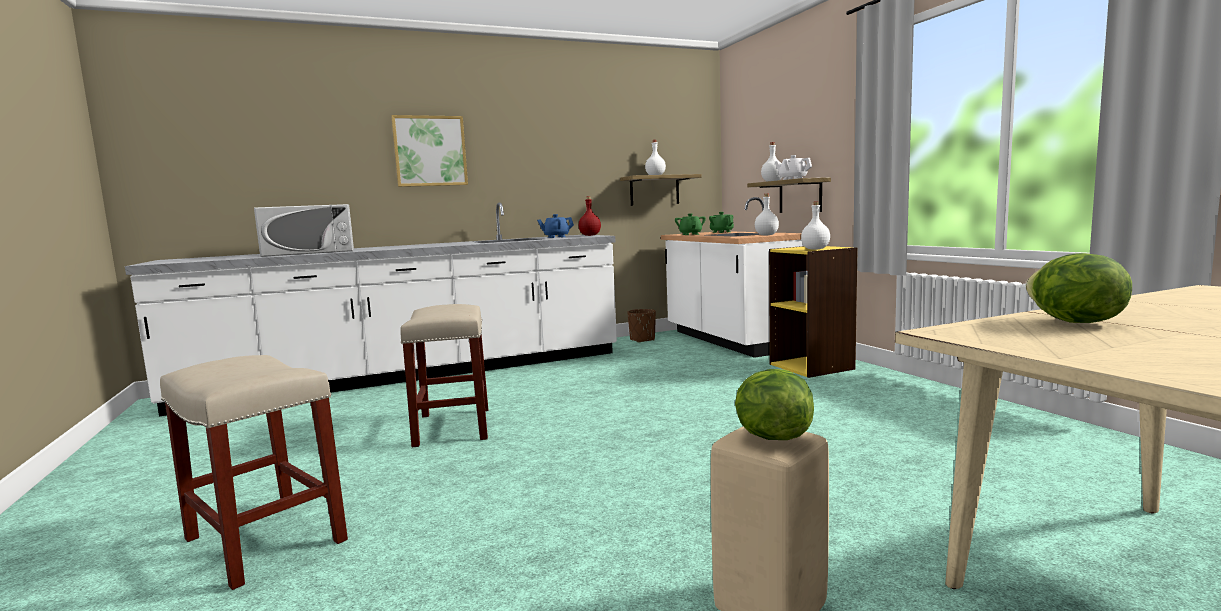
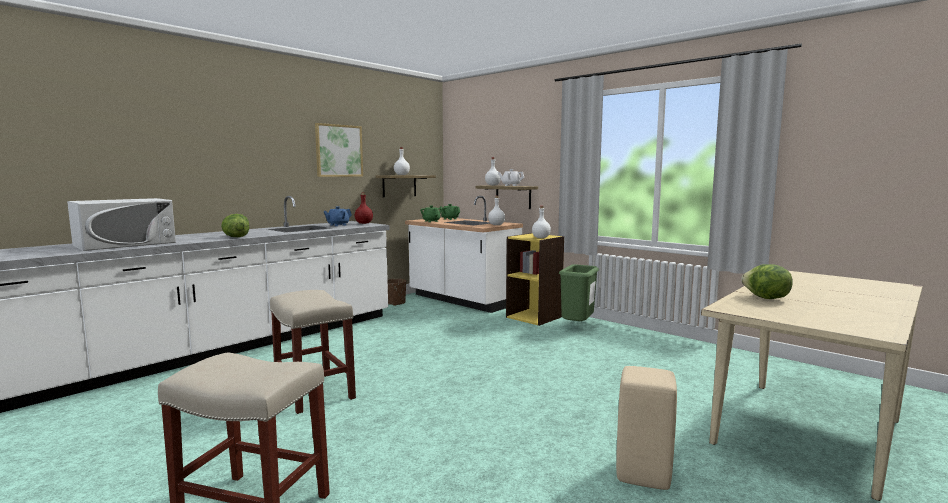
camera: 25 degrees left, 0 degrees up
picture [391,115,468,187] -> picture moved to [315,123,363,177]
lettuce [735,369,814,440] -> lettuce moved to [221,214,249,237]
none -> green trash can [559,264,599,321]

